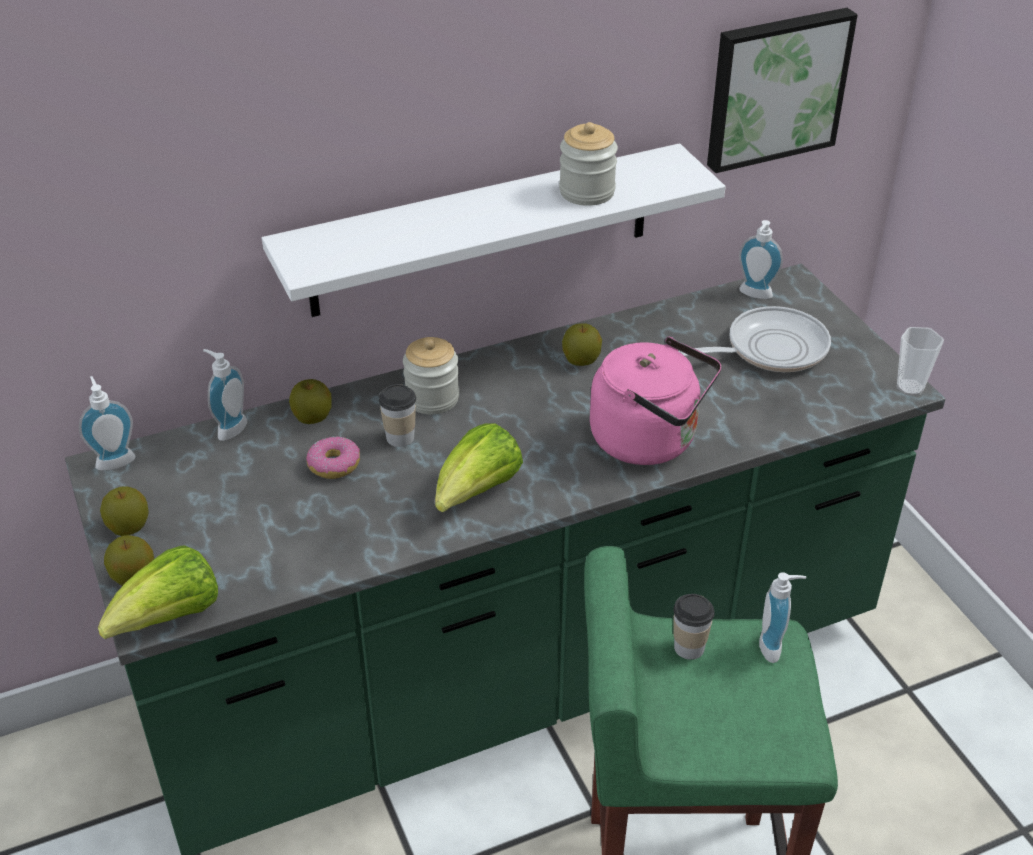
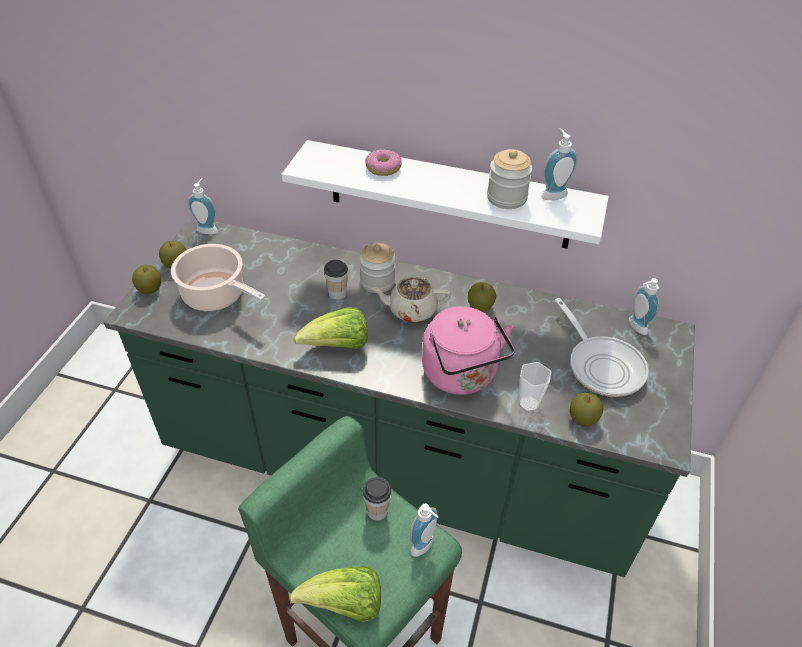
camera: 40 degrees right, 5 degrees up
lettuce [98,546,218,639] -> lettuce moved to [290,566,381,622]
soap dispenser [203,349,247,441] -> soap dispenser moved to [541,128,578,200]
apple [289,379,332,424] -> apple moved to [570,393,603,427]
donut [306,436,360,479] -> donut moved to [365,150,402,176]
frying pan [678,306,831,372] -> frying pan turned 45 degrees clockwise [555,298,648,397]
picture [707,8,858,173] -> none
cup [897,327,944,396] -> cup moved to [519,362,551,412]
none -> cooking pot [171,244,266,311]
none -> beige teapot [371,276,451,322]

